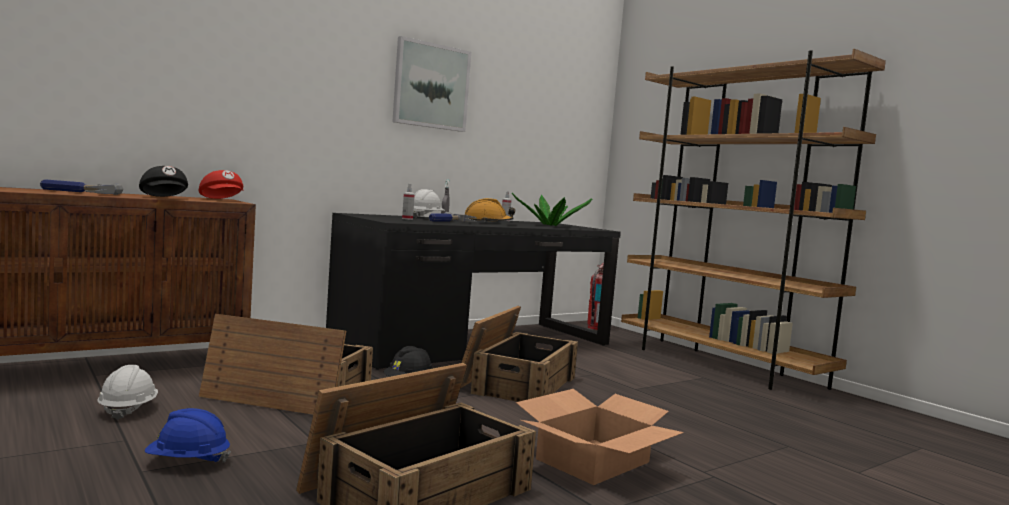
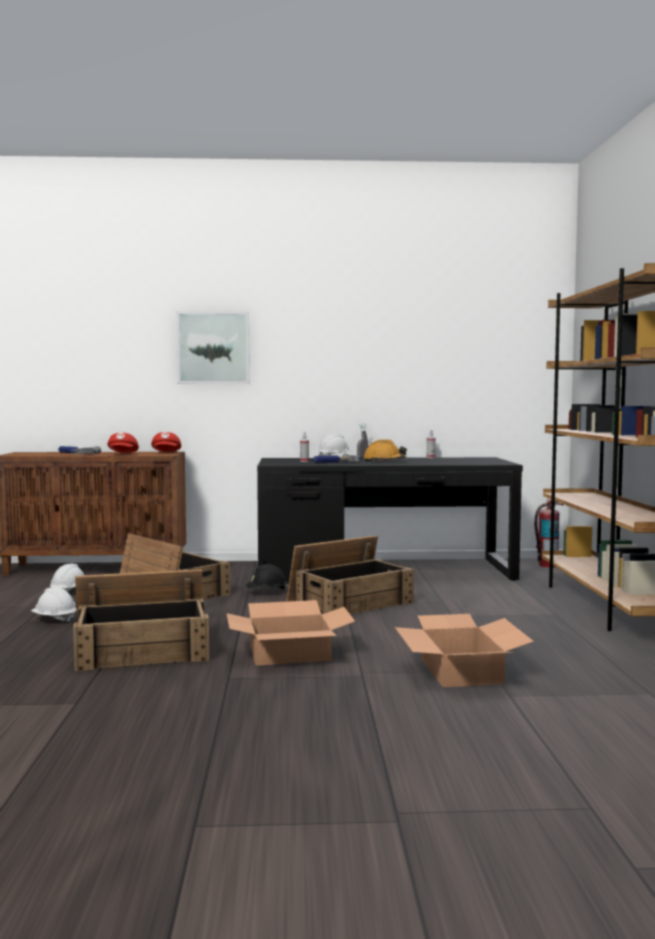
camera: 35 degrees right, 0 degrees up
black cap [139,166,188,197] -> red cap [108,433,139,453]
blue hard hat [145,408,231,463] -> white hard hat [31,587,77,623]
picture [392,36,471,132] -> picture moved to [176,311,250,384]
potted plant [512,193,593,226] -> none
none -> cardboard box [395,614,534,687]

